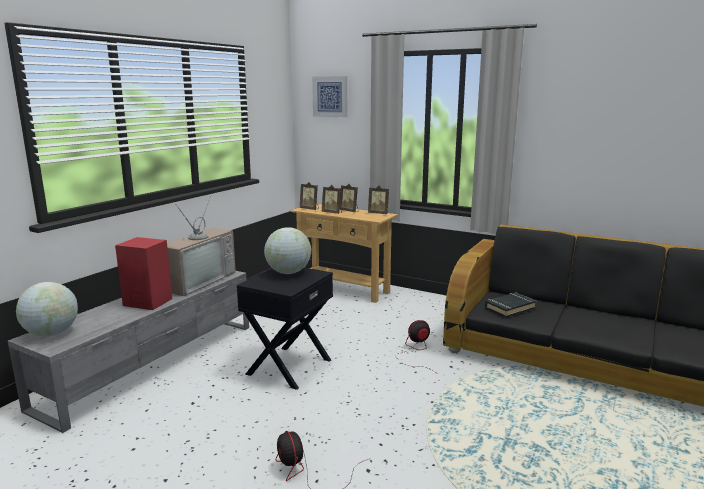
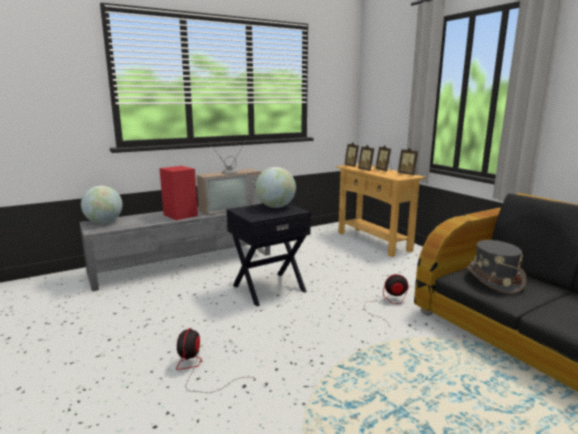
camera: 30 degrees right, 0 degrees up
picture [312,76,347,117] -> none
black book [485,292,537,318] -> grey hat [466,240,527,294]

